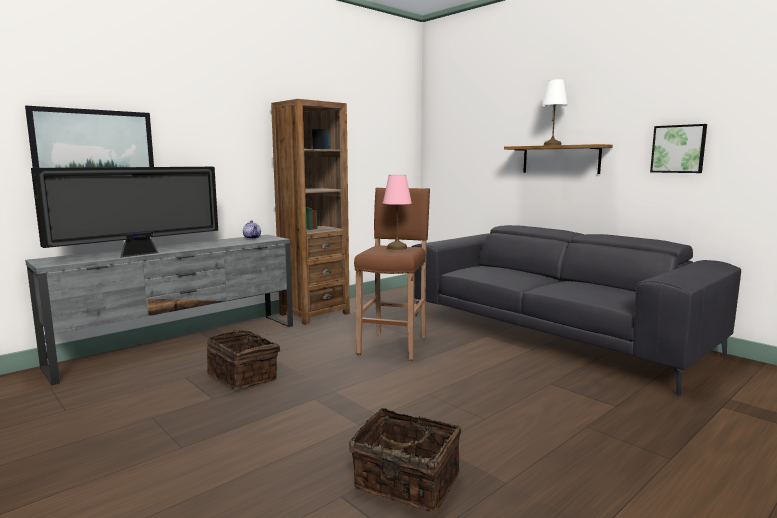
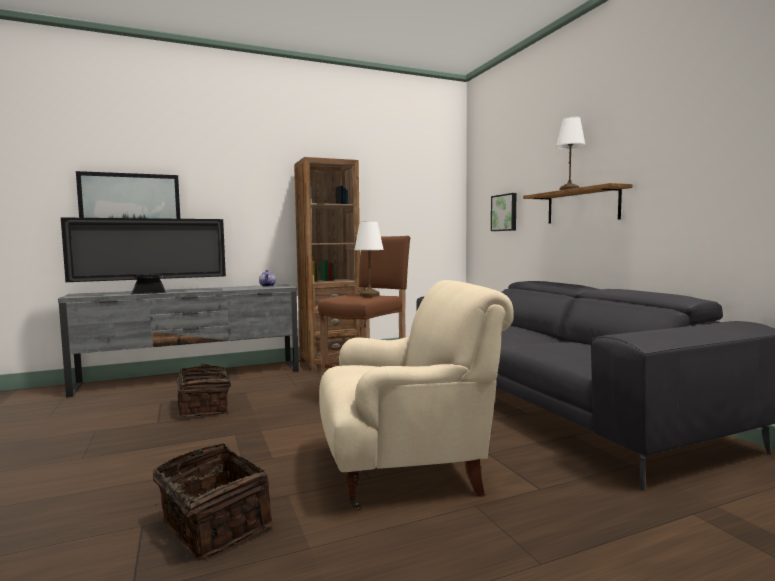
camera: 20 degrees right, 5 degrees down
pink table lamp [383,175,412,250] -> white table lamp [354,221,384,297]
picture [650,124,707,173] -> picture moved to [491,193,516,231]
none -> beige armchair [319,280,514,509]

